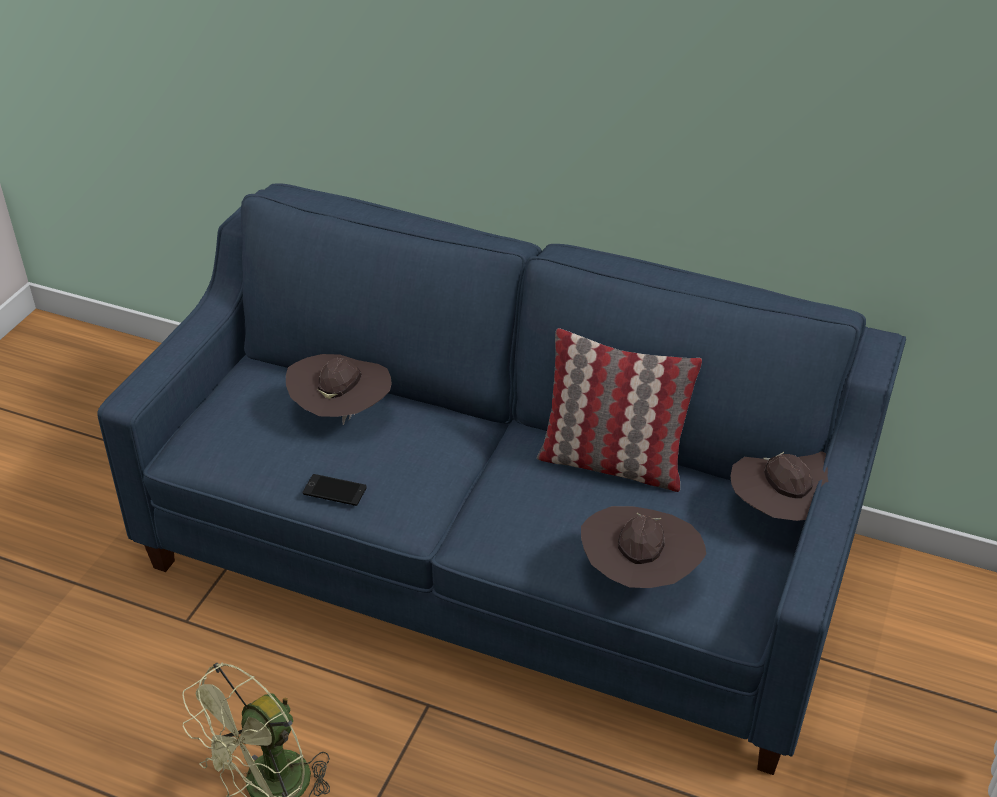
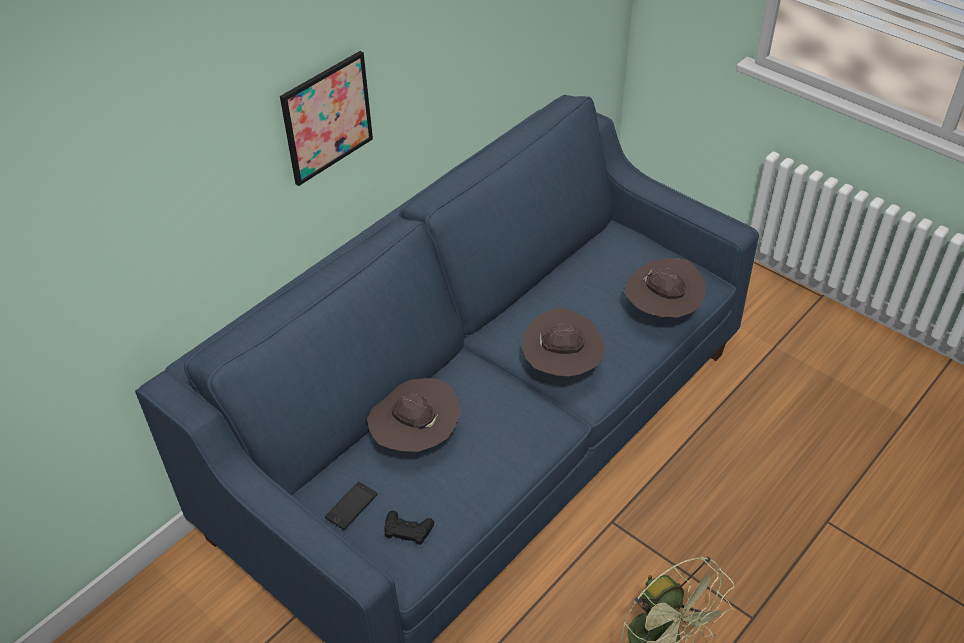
camera: 70 degrees left, 5 degrees up
phone [303,474,367,506] -> phone moved to [325,482,377,530]
pillow [537,328,702,492] -> none
brown hat [731,451,829,521] -> brown hat moved to [522,307,604,377]
none -> picture [280,51,373,186]
none -> black game controller [385,511,434,545]

